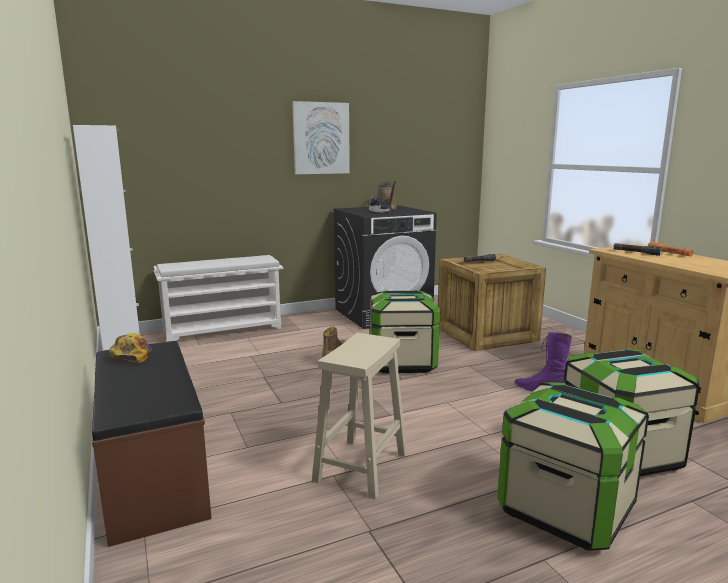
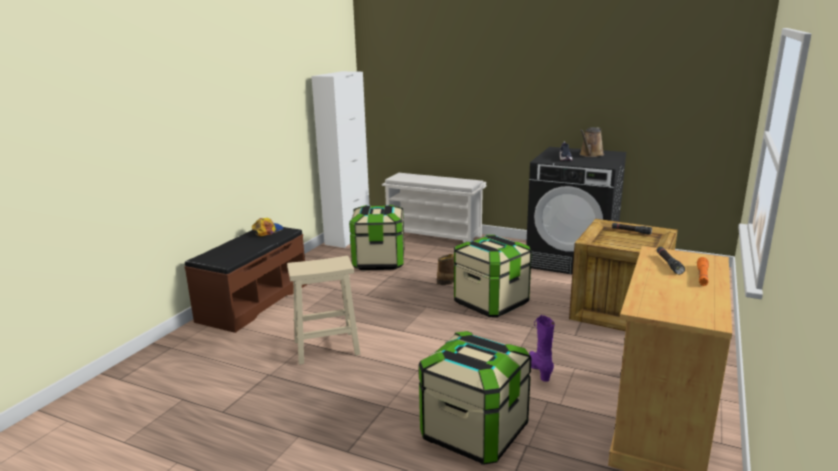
camera: 50 degrees right, 5 degrees up
picture [292,101,350,174] -> none
storage box [497,382,649,551] -> storage box moved to [349,205,404,270]

